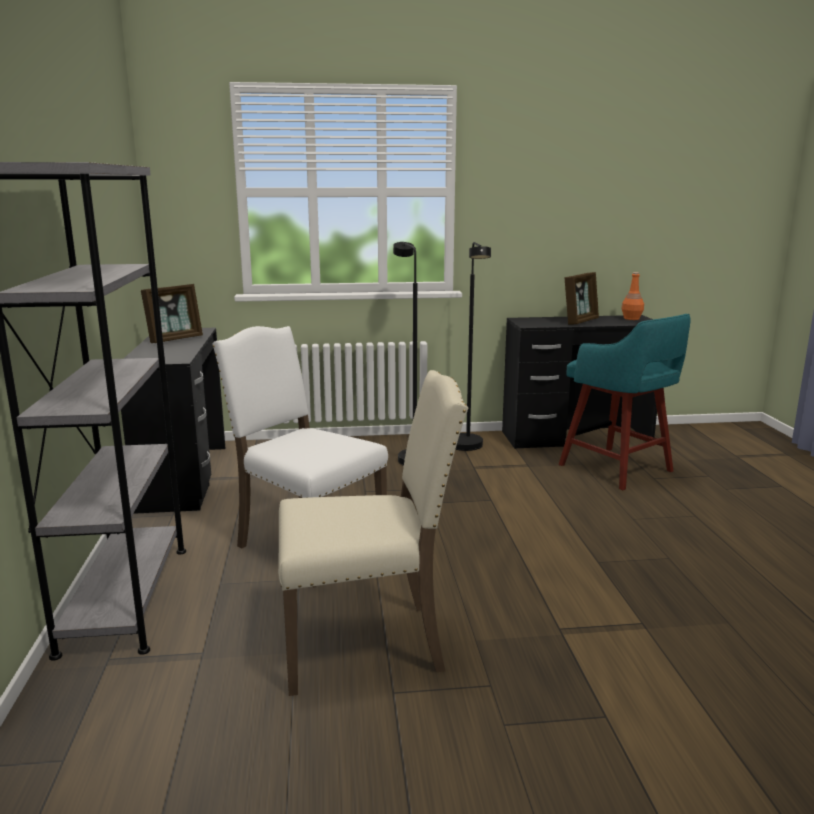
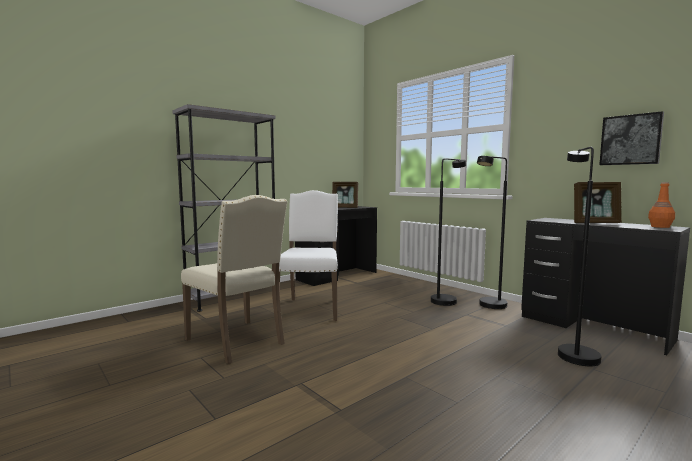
camera: 55 degrees right, 10 degrees down
turquoise stool [559,314,690,490] -> black floor lamp [558,147,601,366]
none -> picture [599,111,664,165]

